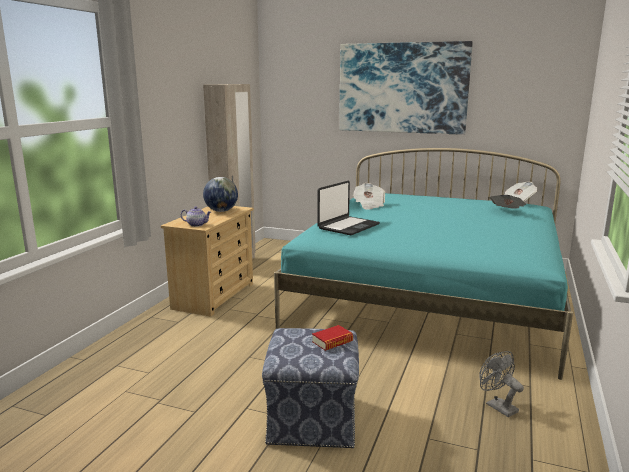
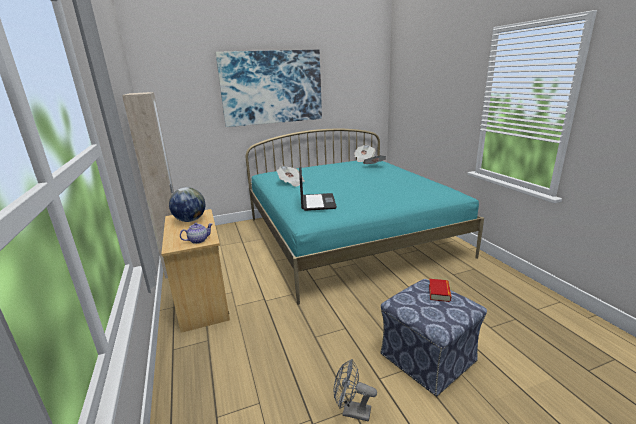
camera: 40 degrees left, 5 degrees up
grey fan [479,351,524,417] -> grey fan moved to [334,359,377,422]

